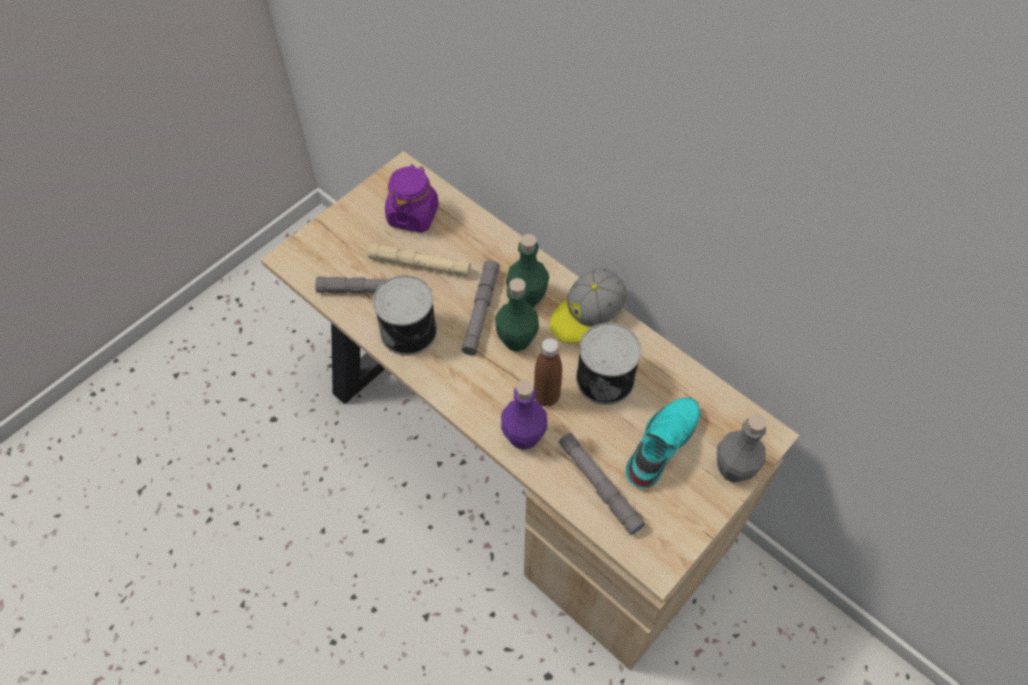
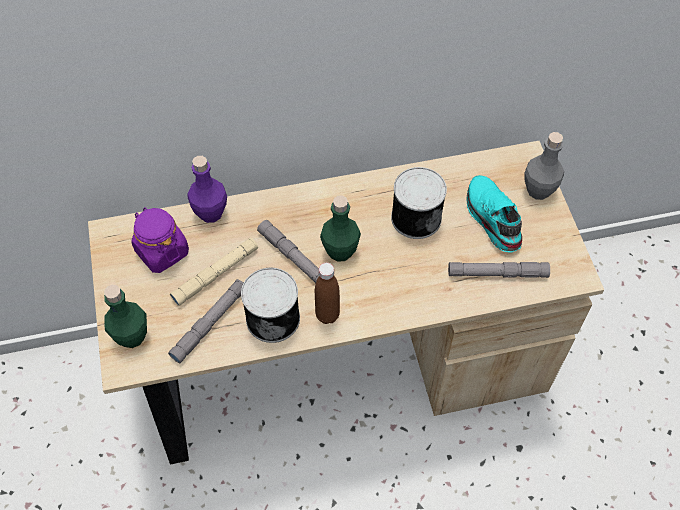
camera: 55 degrees left, 0 degrees up
purple bottle [501,380,547,450] -> purple bottle moved to [187,156,227,223]
green bottle [506,234,549,307] -> green bottle moved to [104,285,147,348]
brown bottle [534,338,562,406] -> brown bottle moved to [315,263,340,324]
cap [550,268,628,343] -> none

